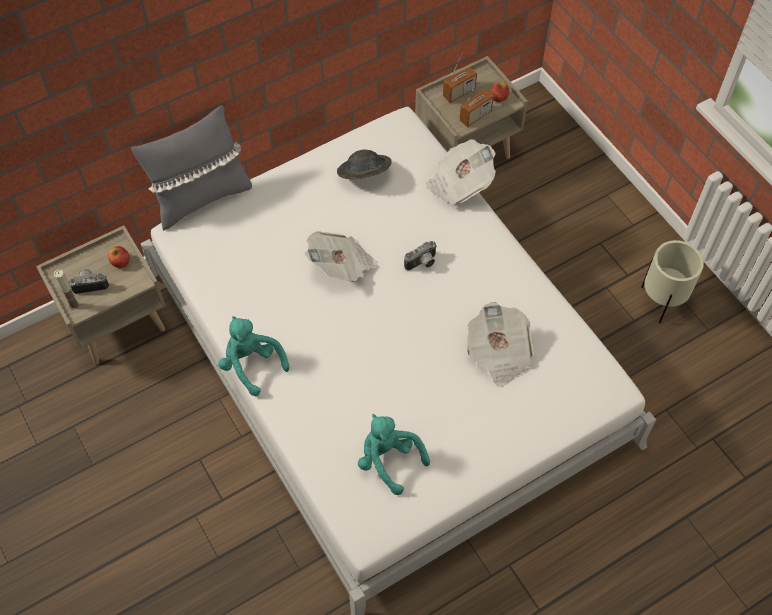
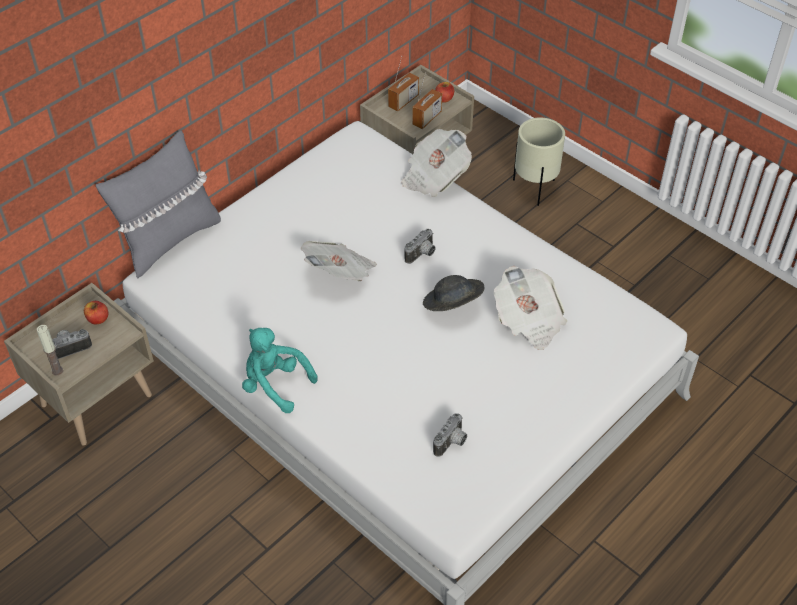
camera: 15 degrees left, 10 degrees down
grey hat [337,150,392,180] -> grey hat moved to [423,275,484,311]
turquoise plush toy [358,414,430,495] -> camera [433,413,467,457]
beige planter [641,240,704,323] -> beige planter moved to [513,117,565,206]

